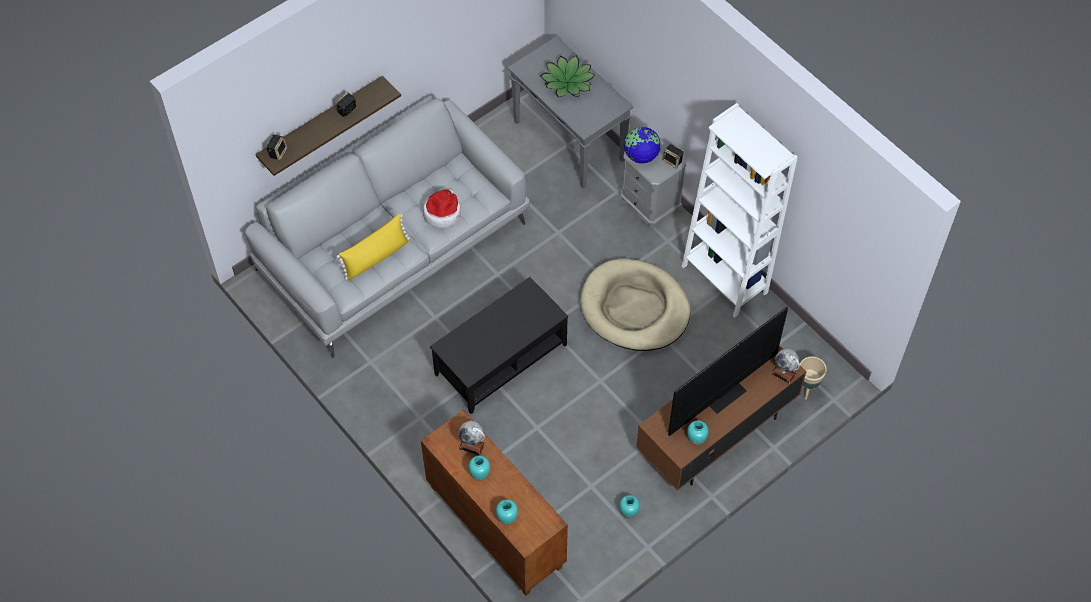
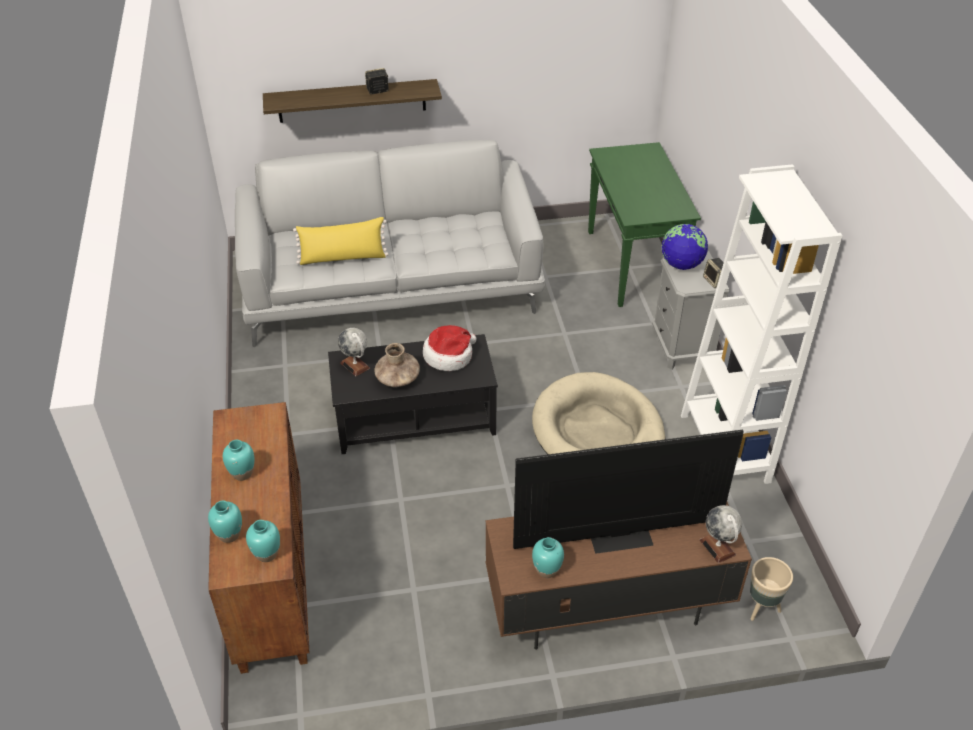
camera: 30 degrees right, 15 degrees down
speaker [266,135,287,160] -> none
hat [423,189,461,228] -> hat moved to [423,325,477,371]
globe [458,421,485,455] -> globe moved to [338,328,370,376]
grey console table [508,36,634,189] -> green console table [588,142,701,307]
potted plant [540,55,595,97] -> none
turquoise vase [619,495,640,519] -> turquoise vase moved to [246,520,280,562]
none -> brown vase [374,343,420,387]

